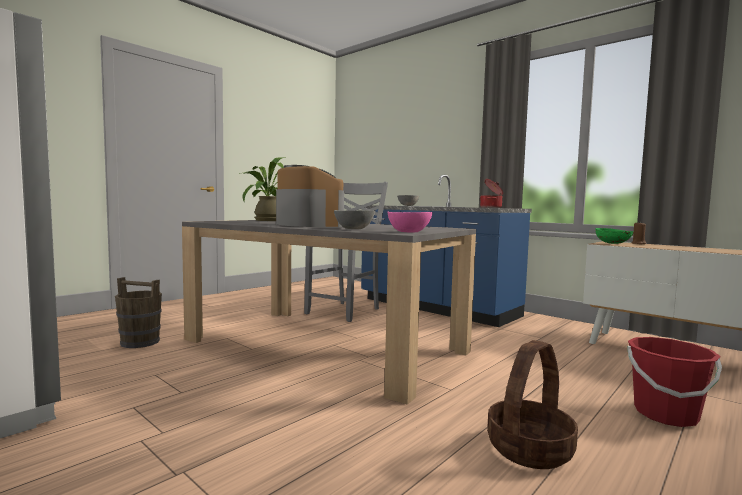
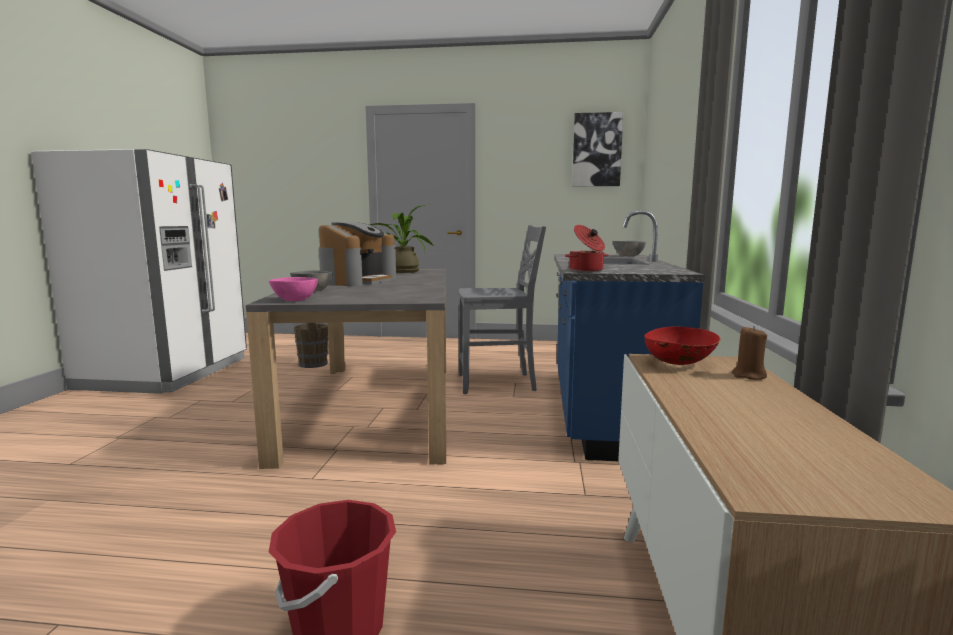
camera: 55 degrees right, 5 degrees up
basket [487,340,578,469] -> none
green bowl [595,228,634,244] -> red bowl [644,327,720,365]
none -> picture [572,112,623,186]

